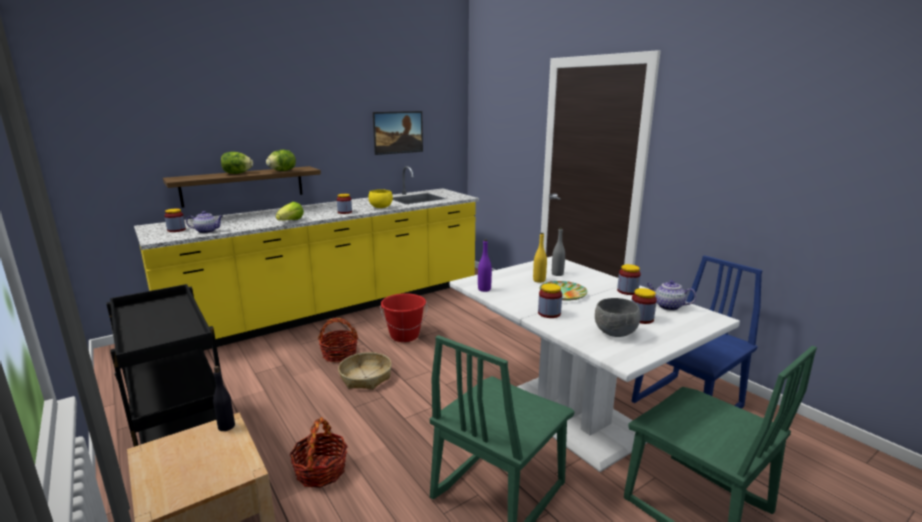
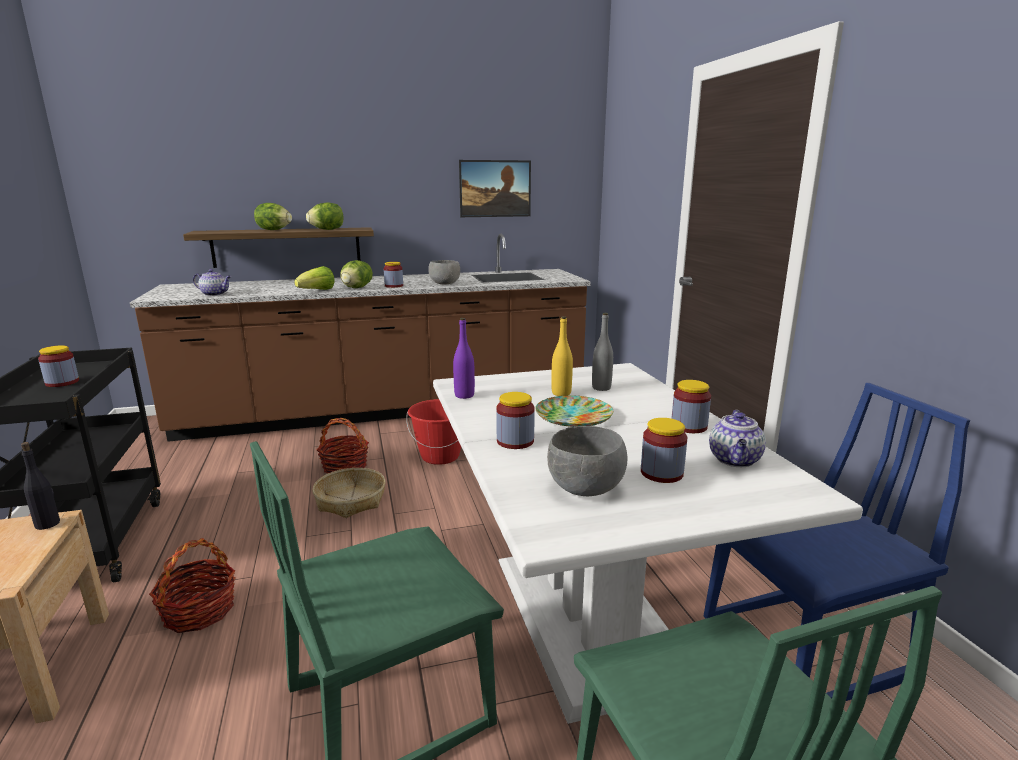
camera: 20 degrees right, 0 degrees up
yellow counter [134,166,479,350] -> brown counter [130,234,591,442]
jar [164,209,186,232] -> jar moved to [38,345,79,387]
yellow bowl [368,189,393,208] -> grey bowl [428,260,460,284]
teapot [646,280,697,311] -> teapot turned 120 degrees counterclockwise [709,410,766,467]
none -> lettuce [340,260,373,288]

